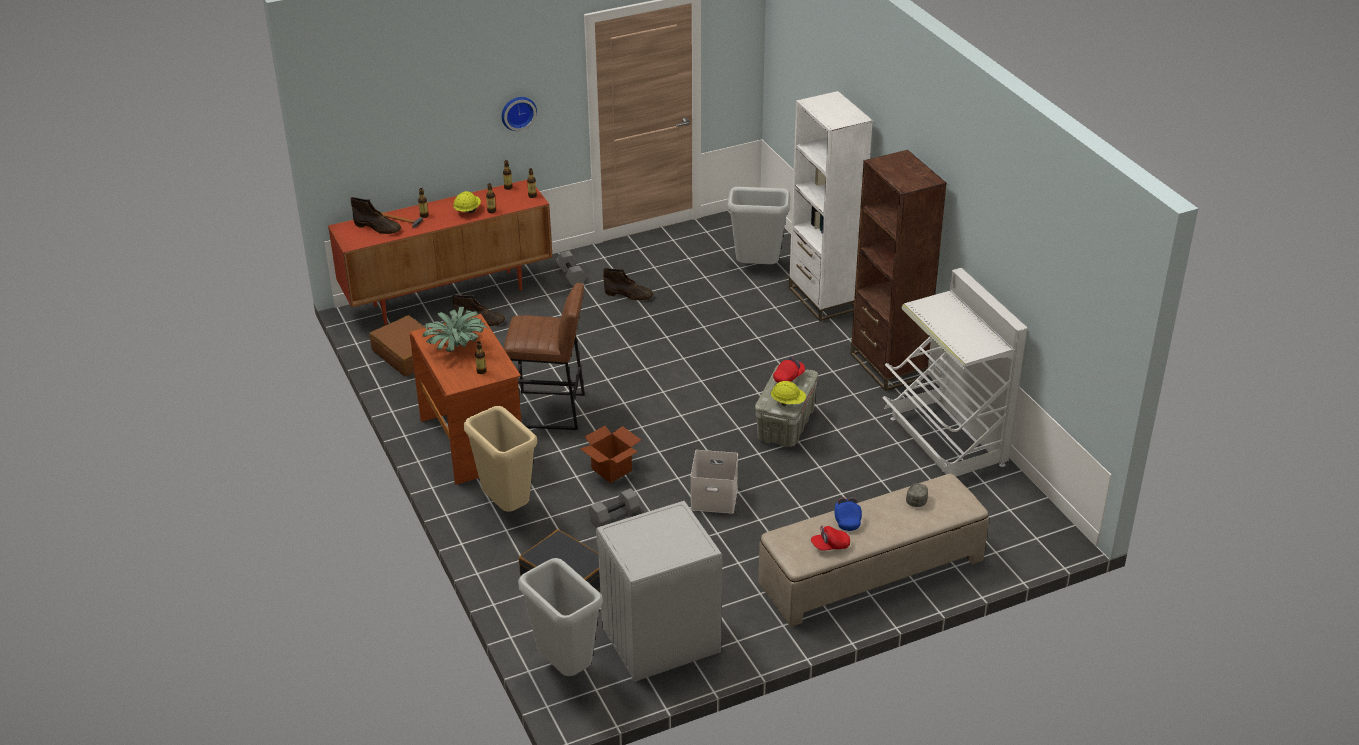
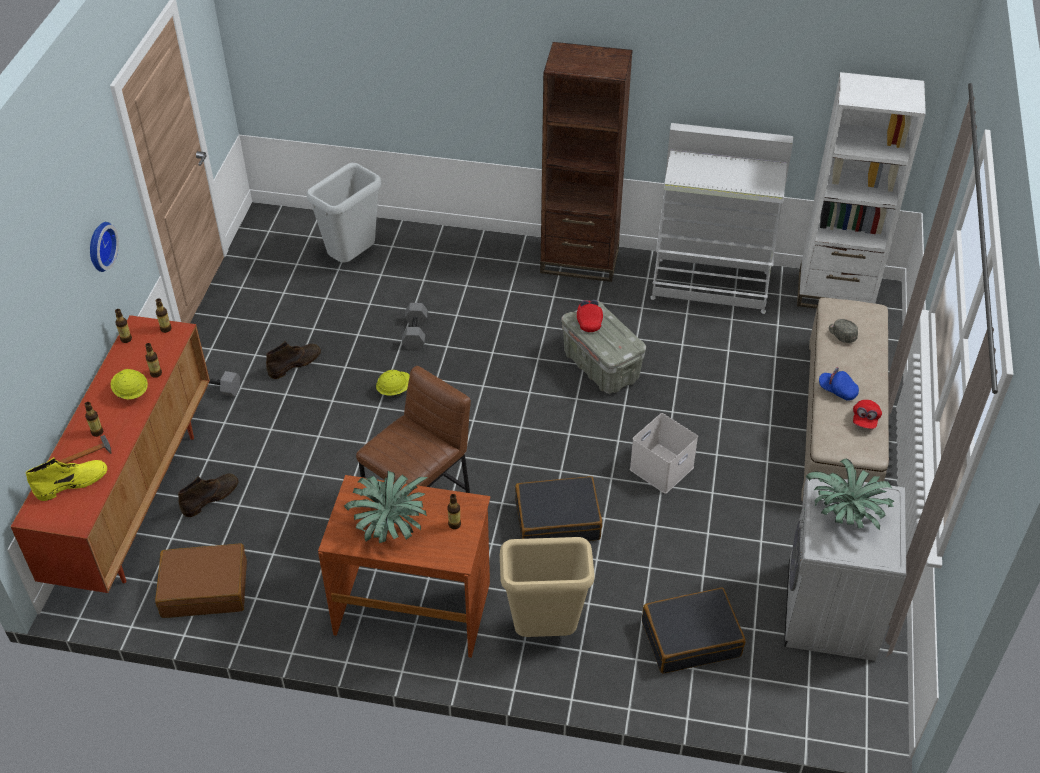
camera: 55 degrees left, 10 degrees up
brown boot [351,197,401,234] -> yellow boot [26,457,107,501]
grey trash can [518,558,603,676] -> none
cardboard box [580,426,641,483] -> black suitcase [515,476,602,541]
grey dumbbell [588,488,640,527] -> grey dumbbell moved to [402,303,428,350]
yellow hard hat [771,381,806,406] -> yellow hard hat moved to [376,370,410,396]
white bookcase [789,91,873,321] -> white bookcase moved to [797,72,926,309]
none -> potted plant [806,459,894,530]

